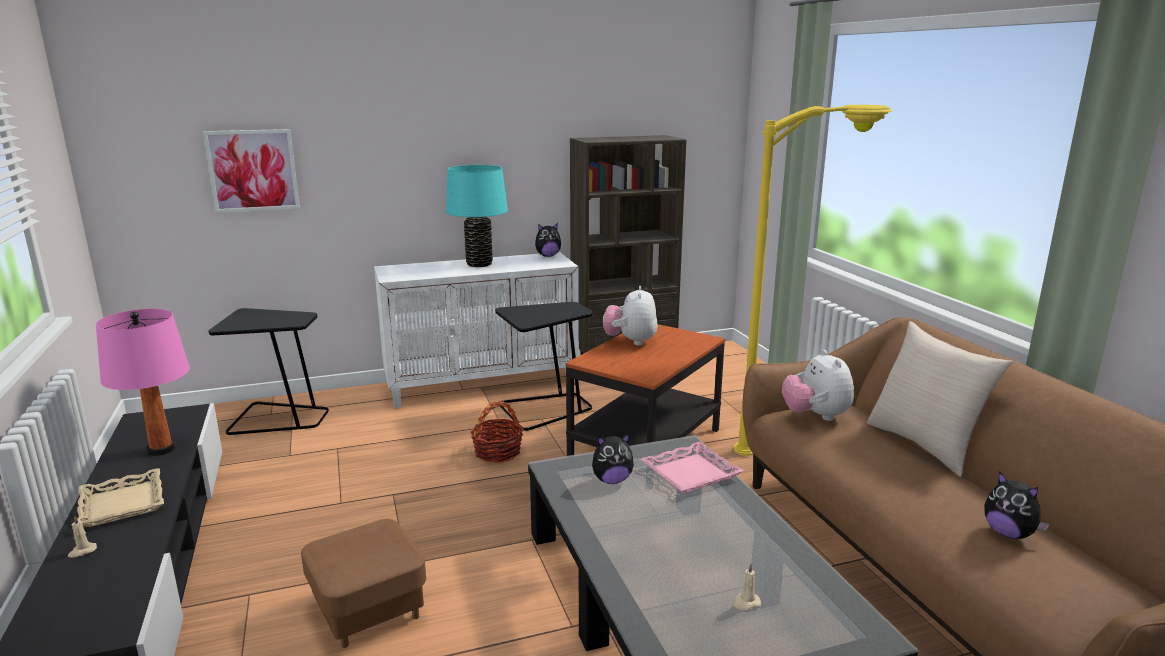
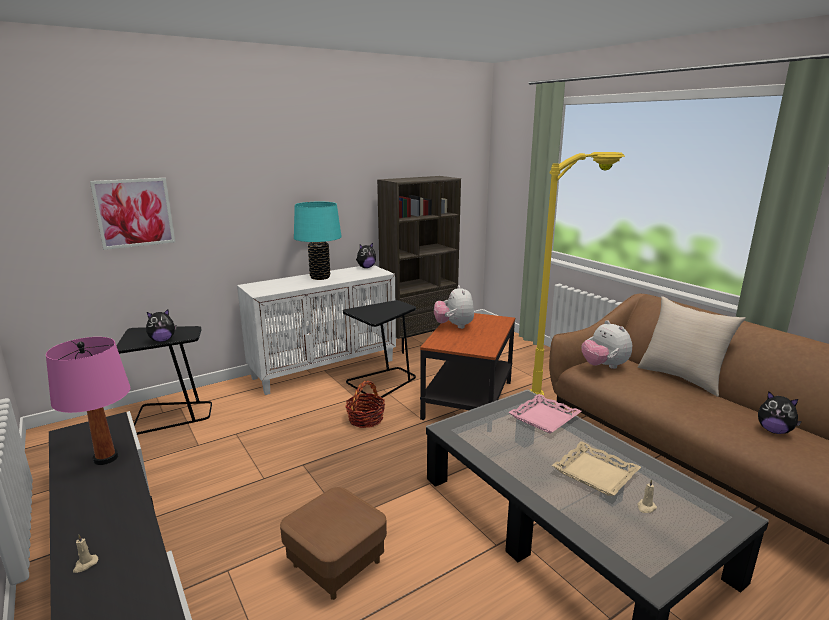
camera: 15 degrees left, 0 degrees up
beige tray [77,468,164,527] -> beige tray moved to [552,441,641,496]
plush toy [592,433,634,484] -> plush toy moved to [146,309,177,342]

